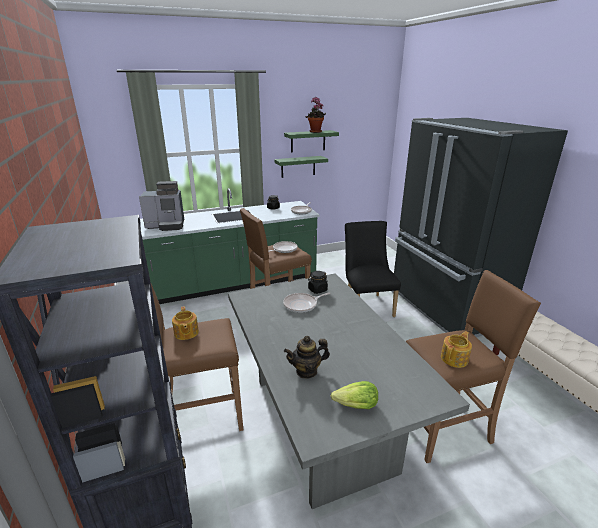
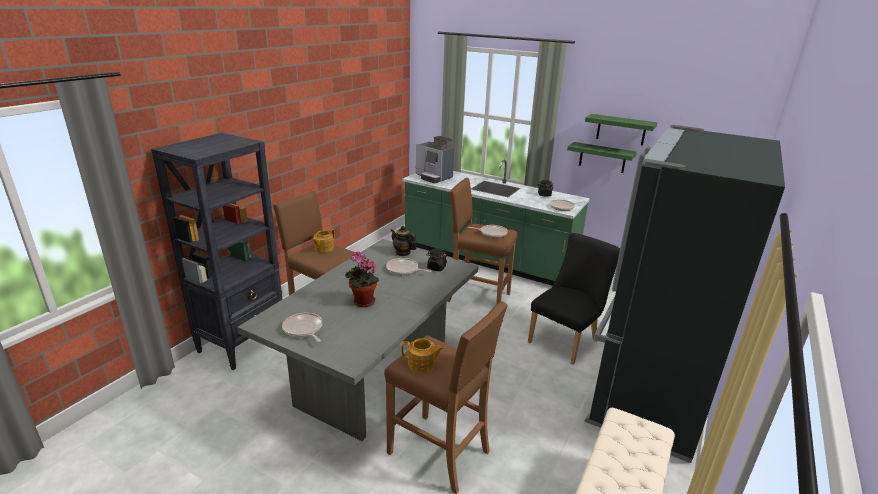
camera: 50 degrees right, 0 degrees up
teapot [284,336,330,379] -> teapot moved to [390,226,417,256]
potted plant [306,97,326,133] -> potted plant moved to [345,252,379,307]
lettuce [331,381,378,409] -> frying pan [282,313,322,342]

